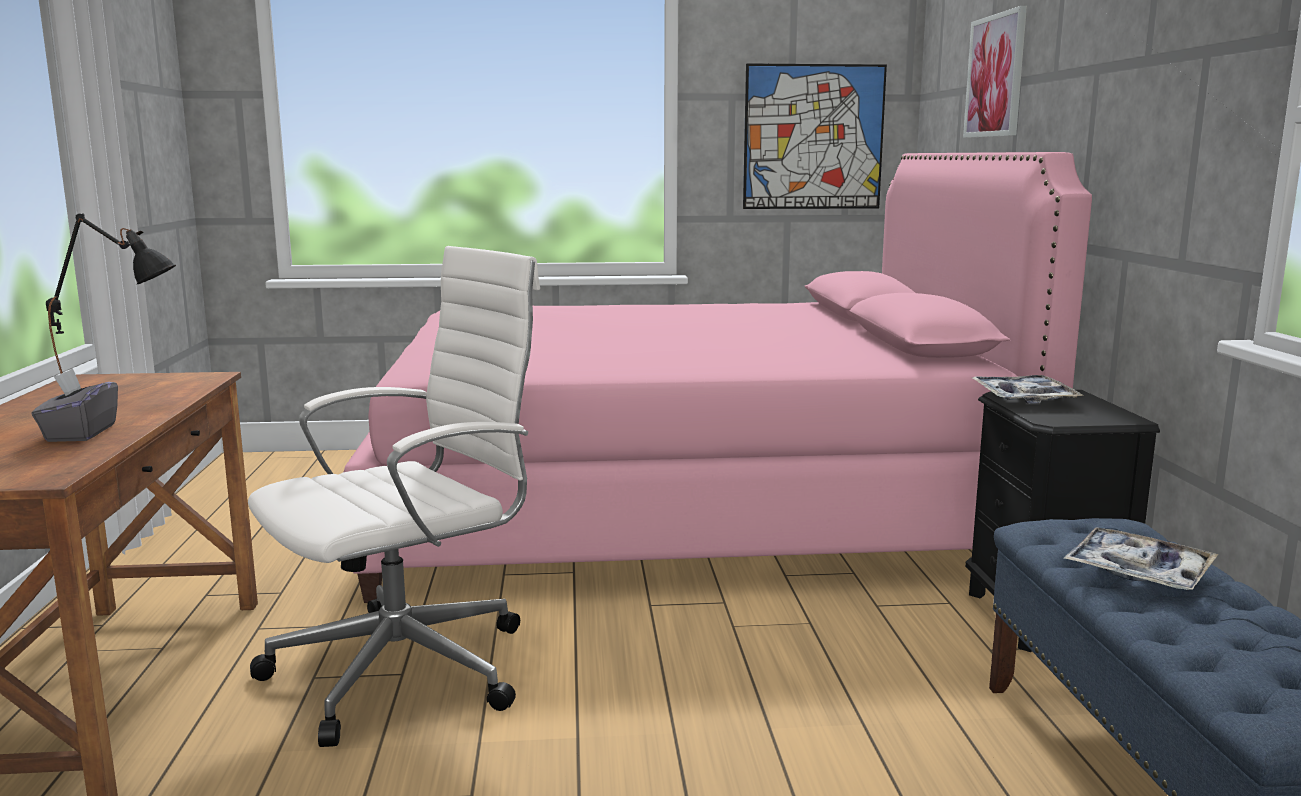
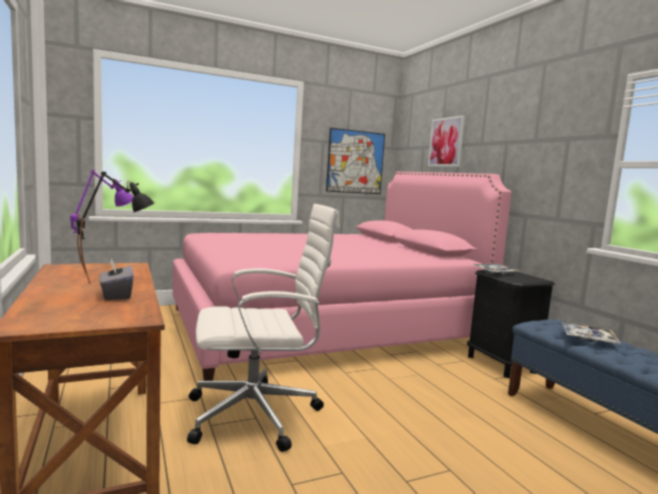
camera: 20 degrees left, 5 degrees down
white office chair [248,246,540,747] -> white office chair turned 45 degrees clockwise [187,204,339,452]
none -> purple table lamp [70,170,134,274]

